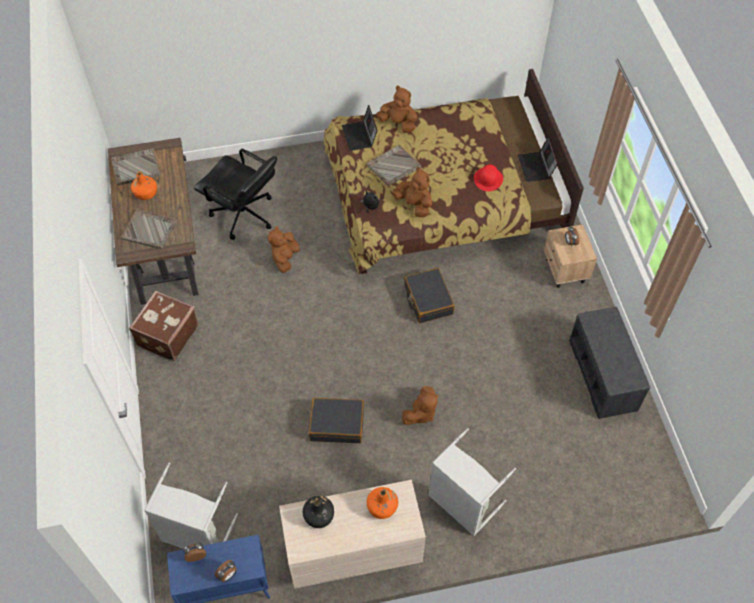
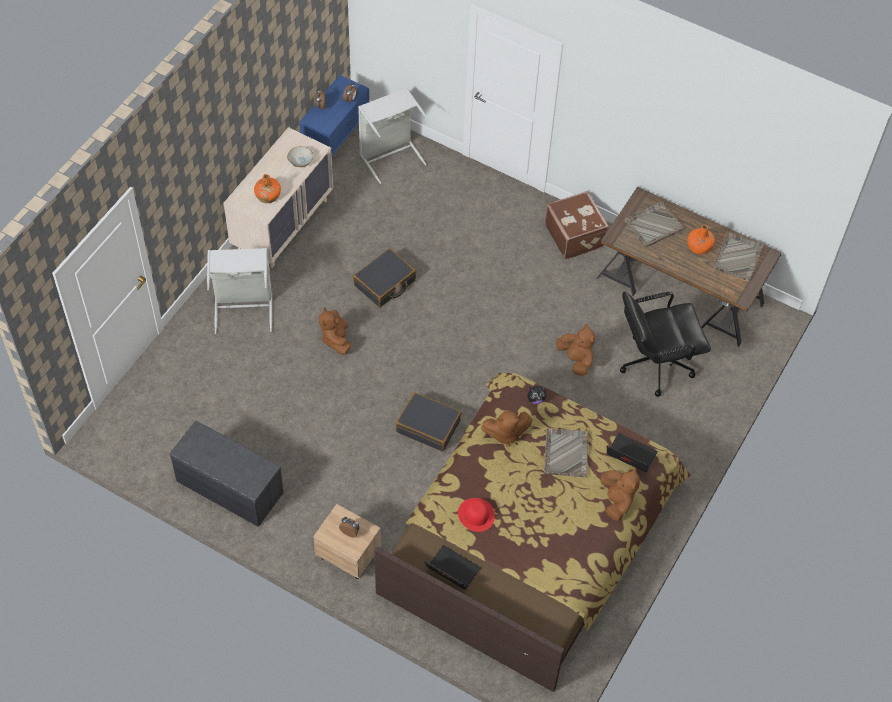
camera: 130 degrees right, 0 degrees up
black bottle [303,496,334,528] -> bowl [287,146,313,167]
brown plush toy [376,86,417,133] -> brown plush toy turned 75 degrees counterclockwise [600,467,640,521]

